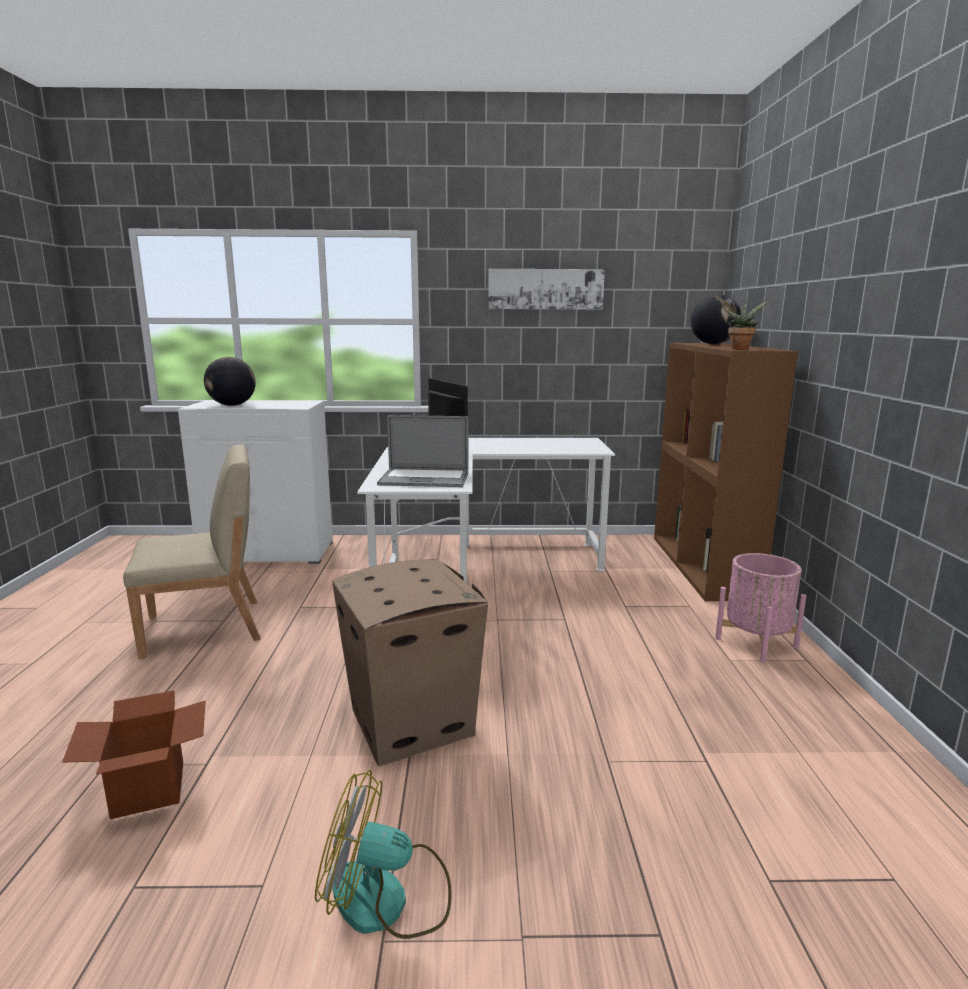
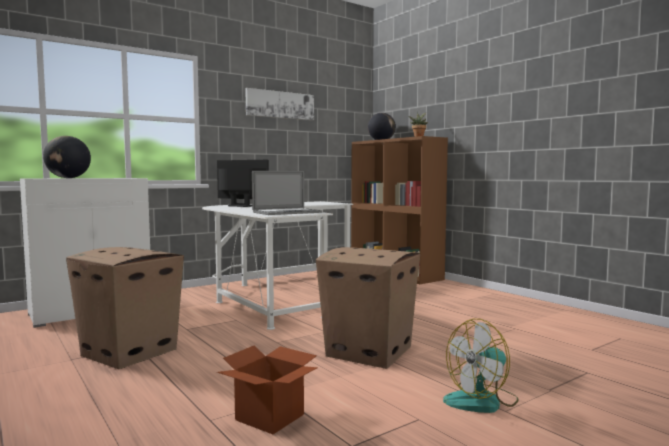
camera: 35 degrees left, 10 degrees down
beige chair [123,444,260,659] -> cardboard box [66,247,184,369]
pink planter [715,553,806,663] -> none

